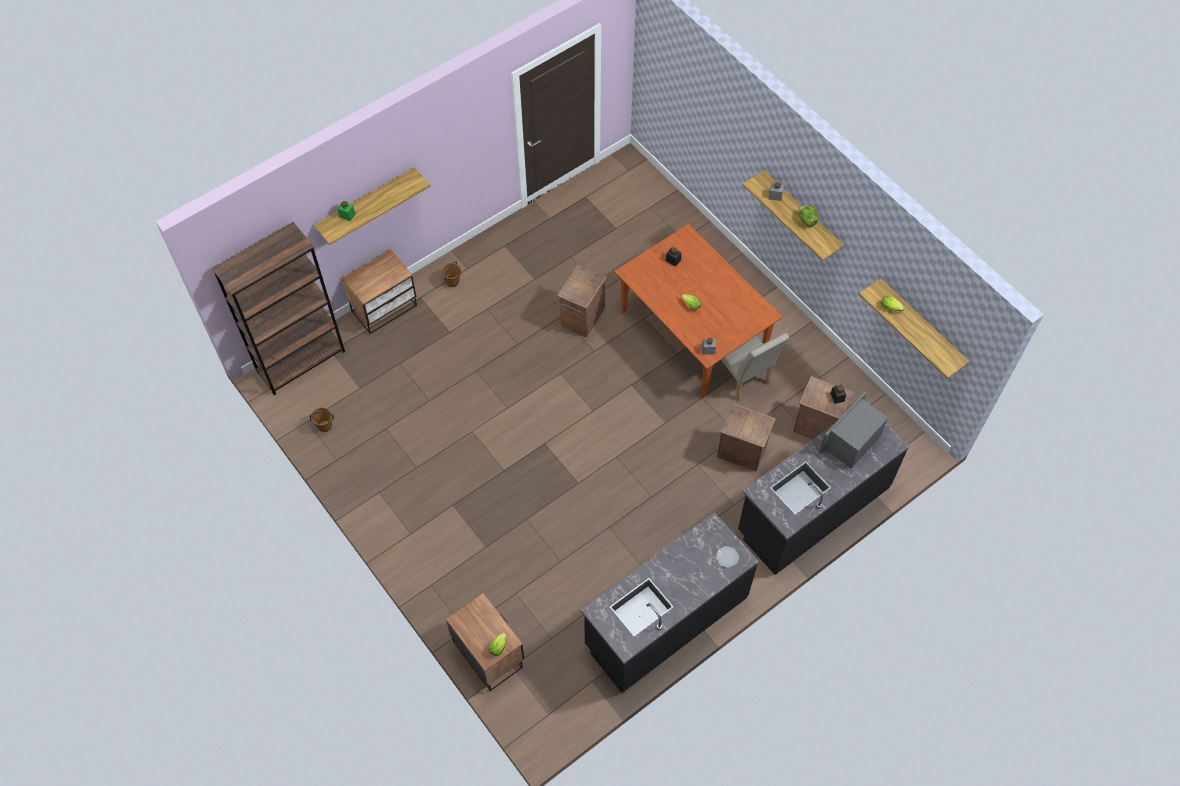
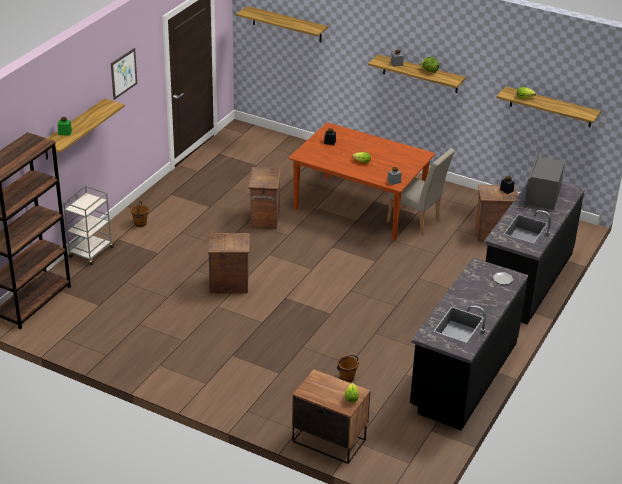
camera: 25 degrees left, 25 degrees down
brown bucket [310,407,334,432] -> brown bucket moved to [337,355,359,383]
nightstand [341,249,417,334] -> grey cart [63,186,115,265]
crate [717,403,776,471] -> crate moved to [208,233,250,294]
none -> picture [111,48,137,100]
none -> shelf [236,6,328,42]

